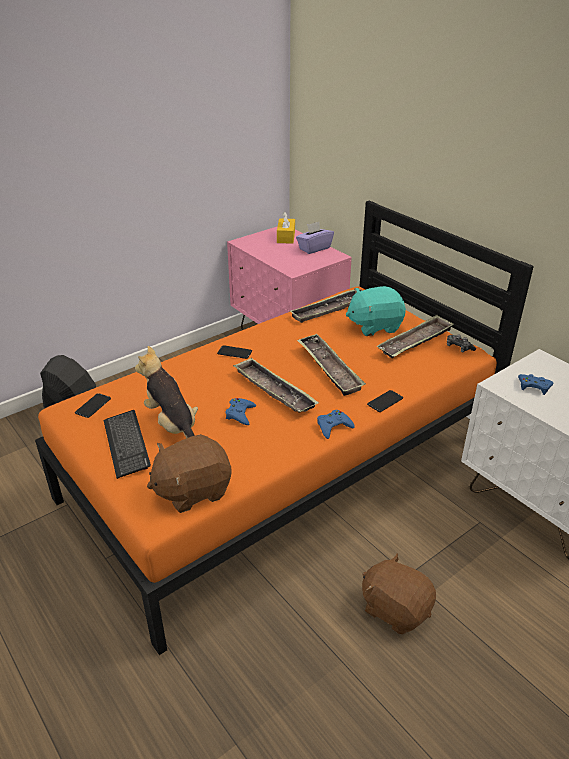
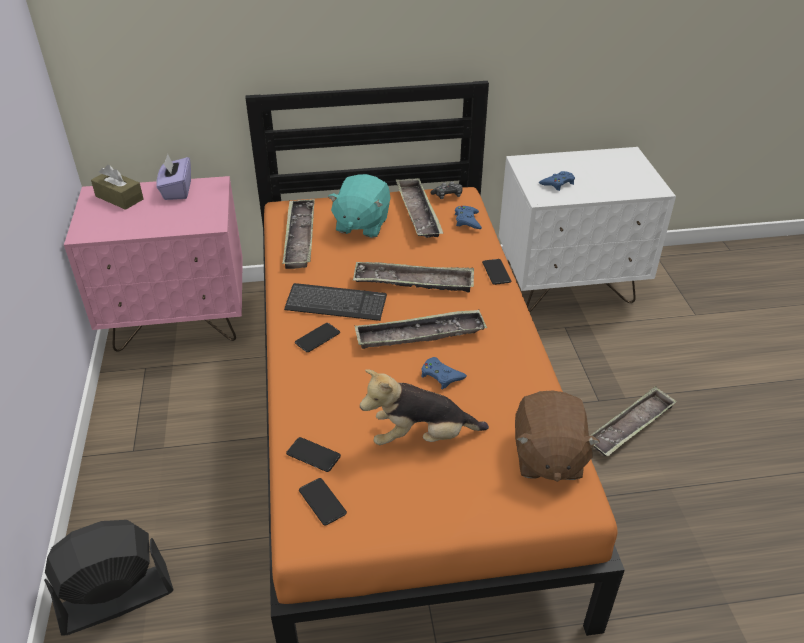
camera: 60 degrees left, 5 degrees up
keyboard [104,410,151,479] -> keyboard moved to [284,283,387,321]
yellow tissue box [277,212,295,244] -> brown tissue box [91,165,144,210]
blue game controller [317,410,355,439] -> blue game controller moved to [455,206,482,229]
brown plush toy [362,553,436,634] -> tray [590,386,677,457]
none -> phone [286,437,341,472]

